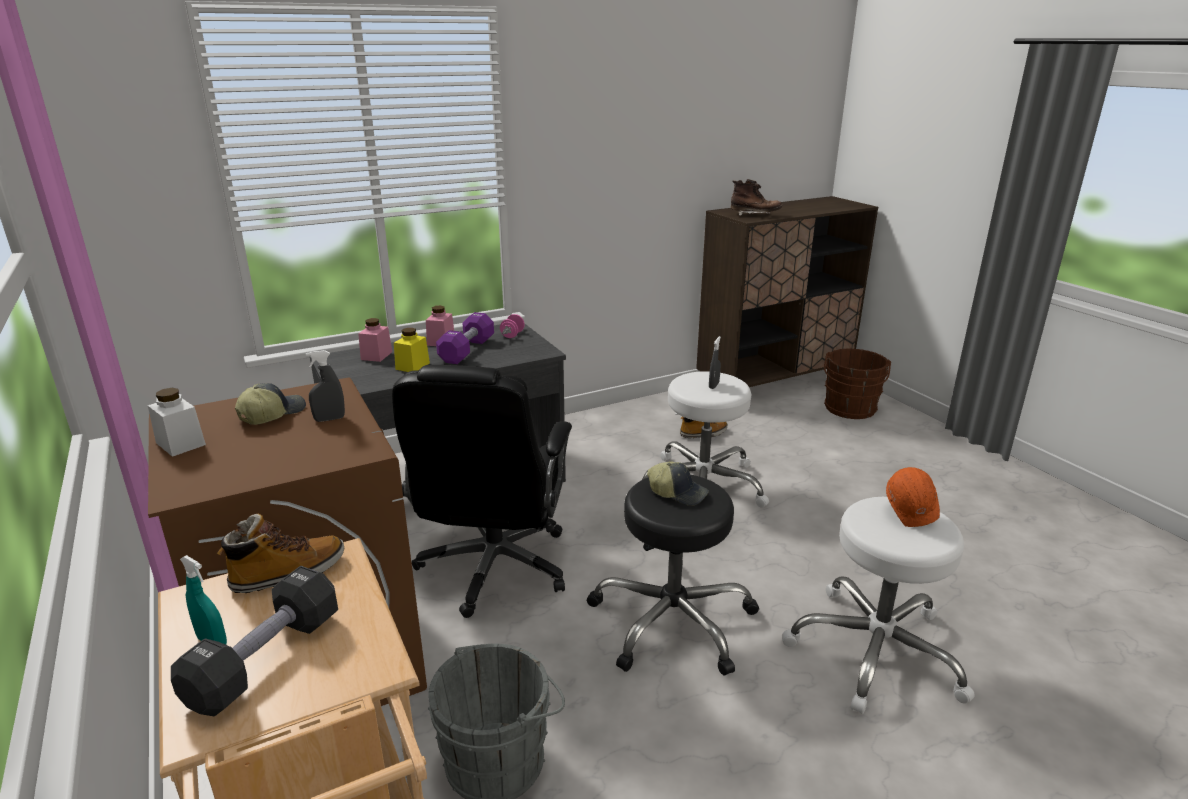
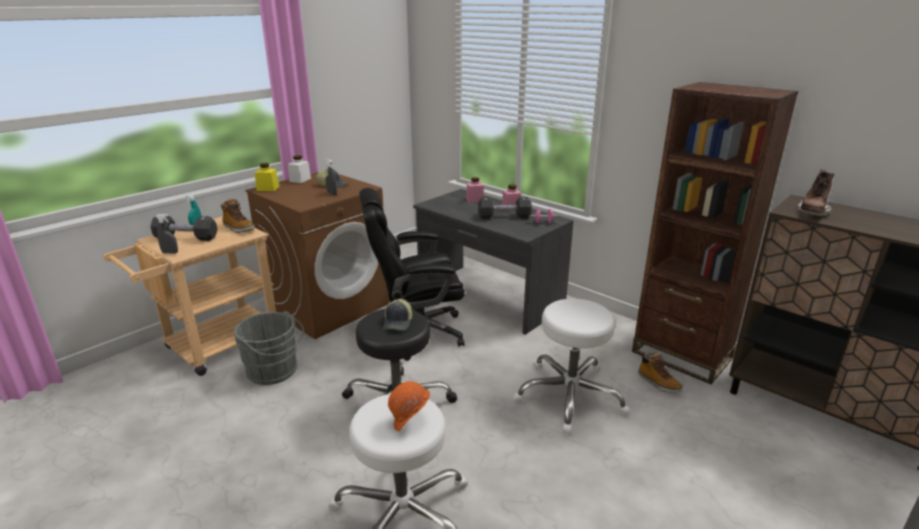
camera: 70 degrees right, 0 degrees up
yellow jar [394,328,430,372] -> yellow jar moved to [255,163,279,191]
purple dumbbell [436,312,494,364] -> black dumbbell [478,197,532,219]
grey spray bottle [709,336,721,389] -> grey spray bottle moved to [155,214,178,254]
brown boot [730,179,782,216] -> brown boot turned 45 degrees clockwise [797,169,834,216]
brown bucket [824,349,891,419] -> none
none -> brown bookcase [632,82,798,384]

